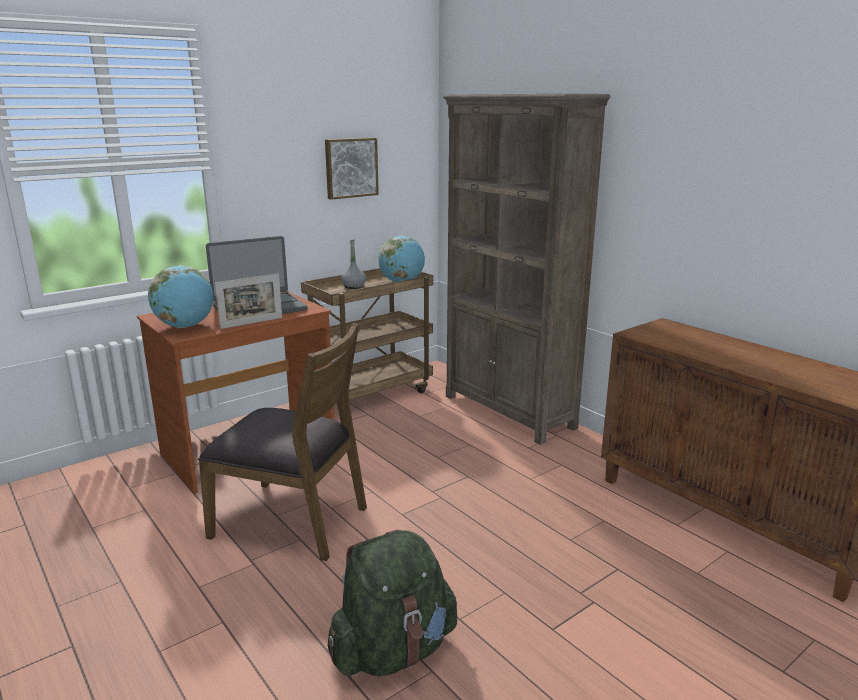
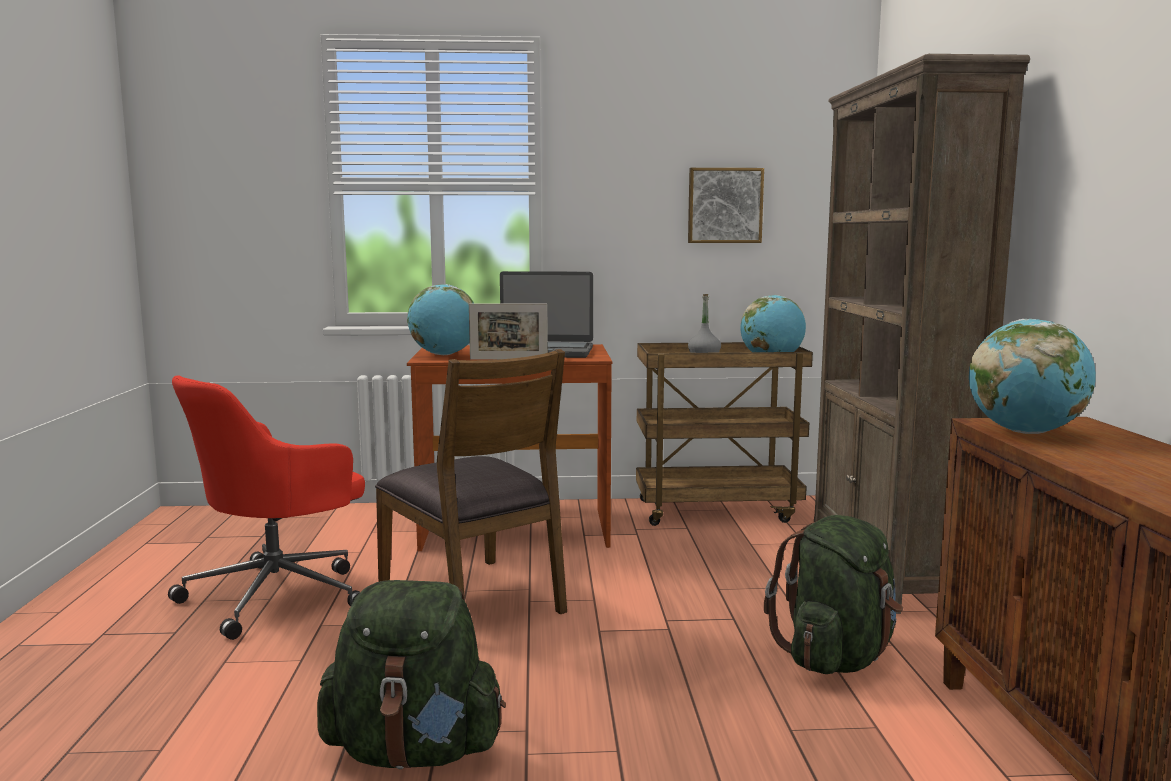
camera: 35 degrees right, 10 degrees down
none -> red office chair [168,375,365,640]
none -> green backpack [764,515,903,674]
none -> globe [969,319,1096,434]

